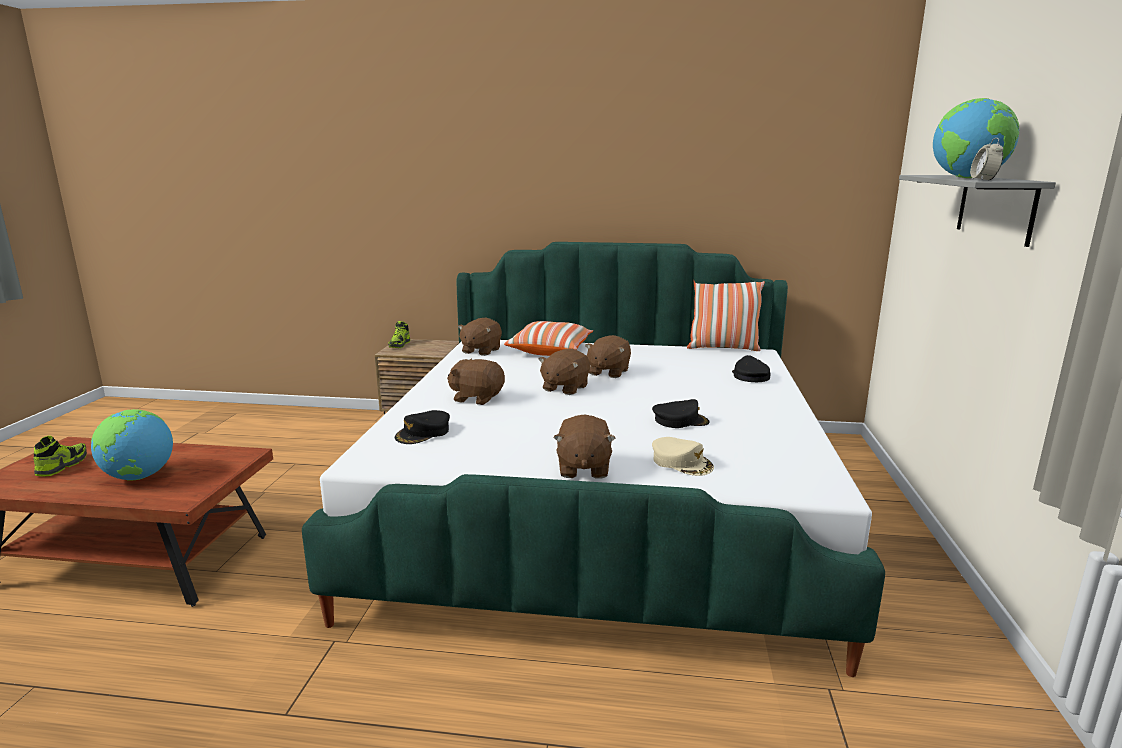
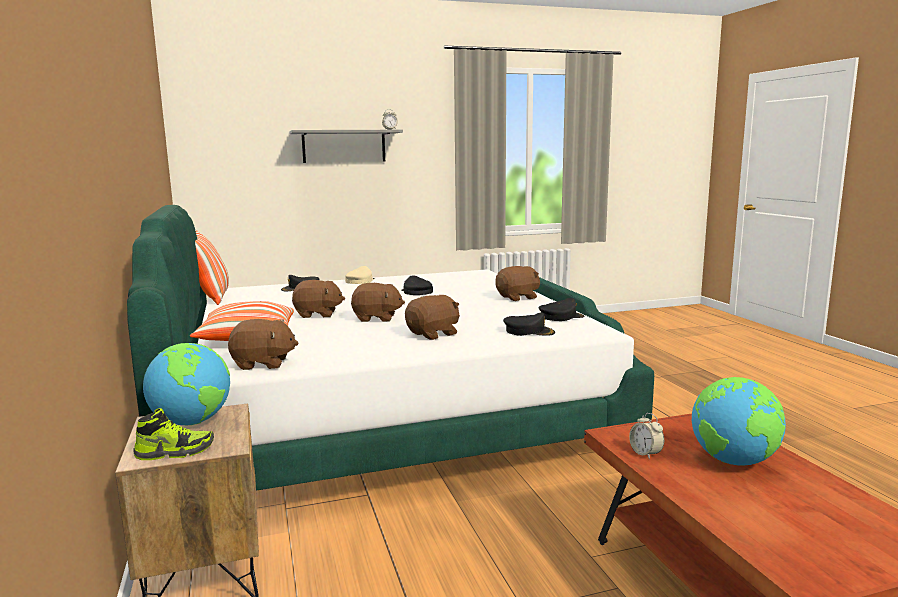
camera: 115 degrees left, 5 degrees down
shoe [33,435,87,477] -> none
brown plush toy [447,359,505,405] -> brown plush toy turned 120 degrees counterclockwise [405,295,460,340]
beige cap [652,437,714,476] -> beige cap moved to [345,266,375,284]
globe [933,98,1019,178] -> globe moved to [143,343,230,425]
none -> black cap [538,298,585,321]
none -> alarm clock [629,413,664,459]

